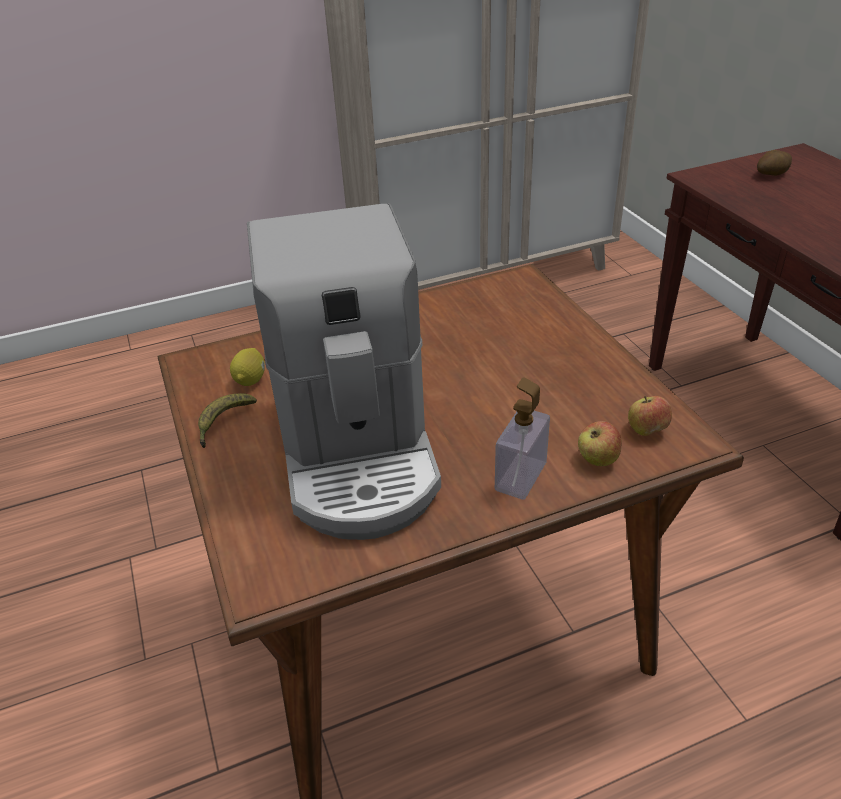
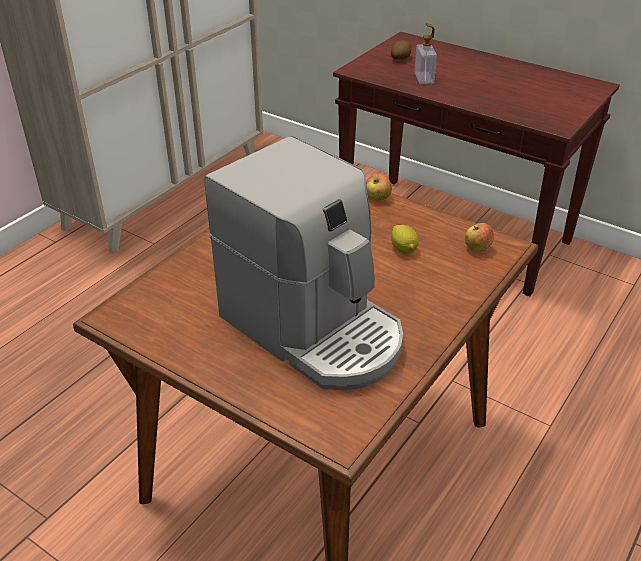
camera: 35 degrees left, 0 degrees up
banana [198,393,257,448] -> none
lemon [230,348,265,386] -> lemon moved to [391,225,419,253]
soap dispenser [495,377,550,500] -> soap dispenser moved to [414,23,437,84]
apple [578,421,622,466] -> apple moved to [366,173,392,201]

